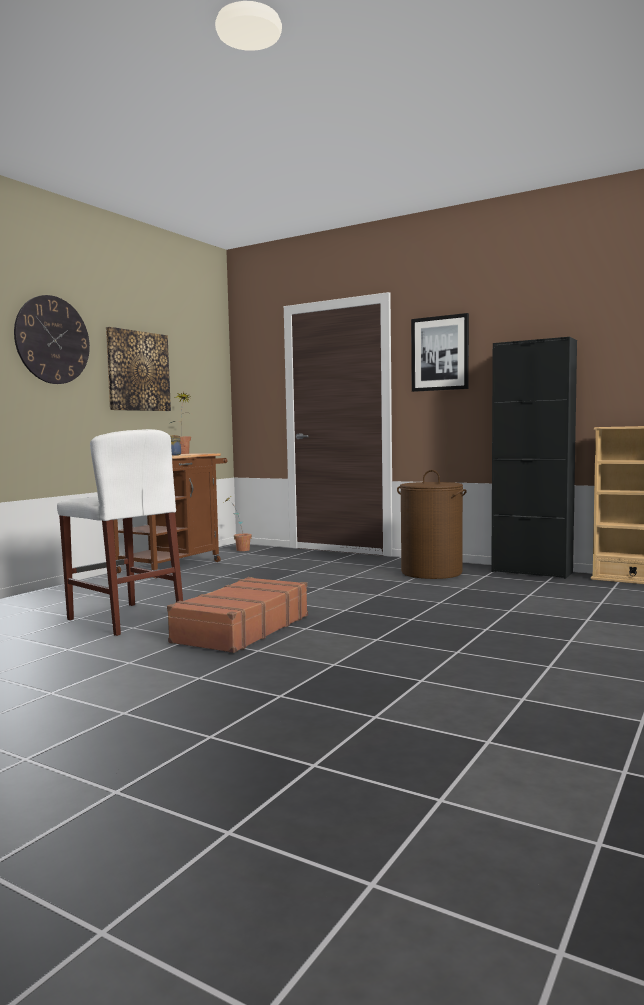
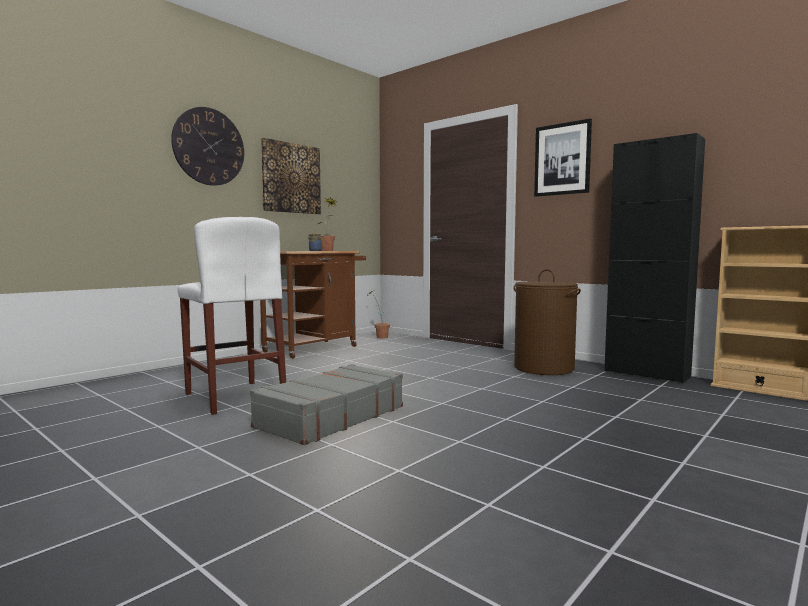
camera: 10 degrees right, 0 degrees up
brown suitcase [167,577,308,653] -> grey suitcase [250,364,403,445]

